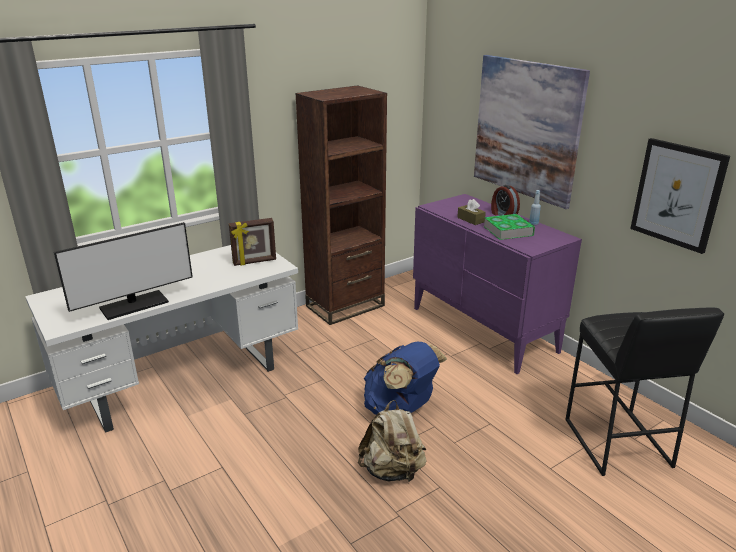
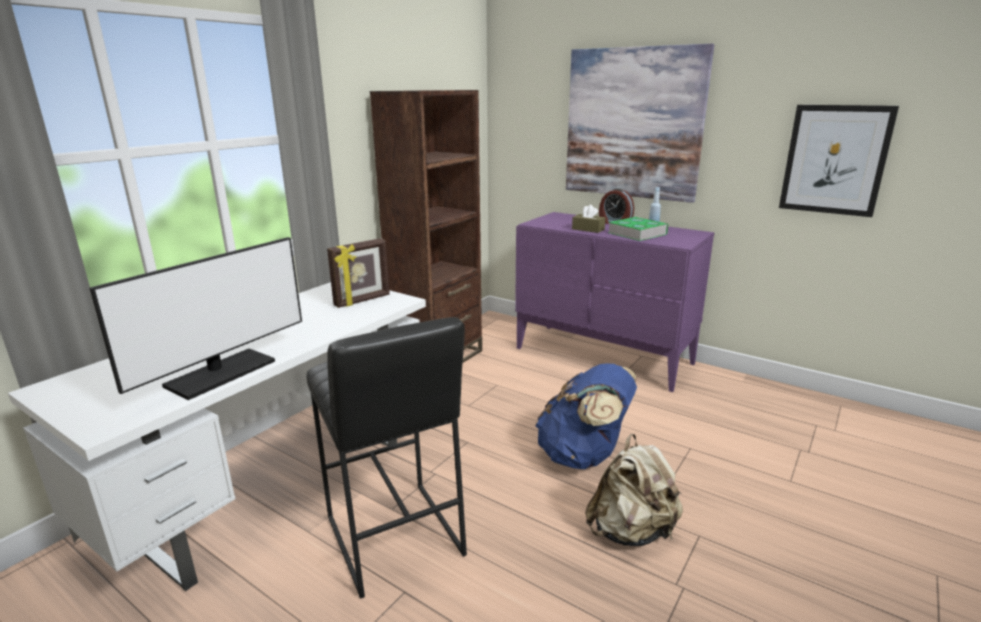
camera: 20 degrees left, 5 degrees down
black stool [565,308,724,476] -> black stool moved to [306,317,467,599]

